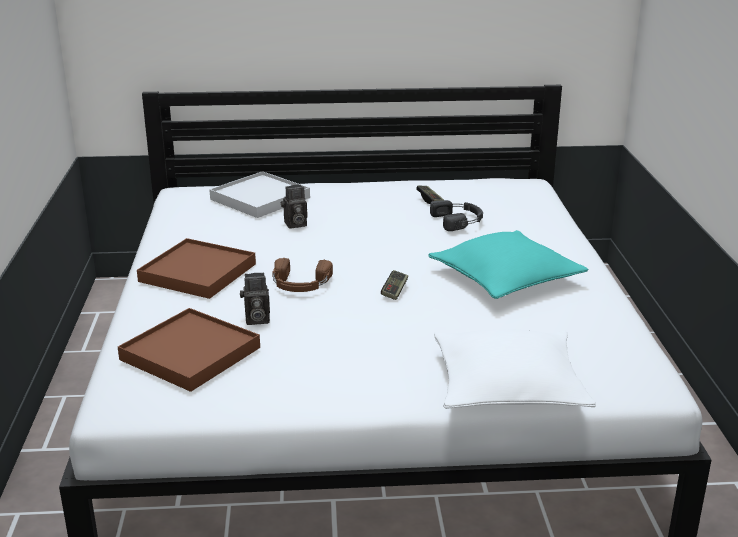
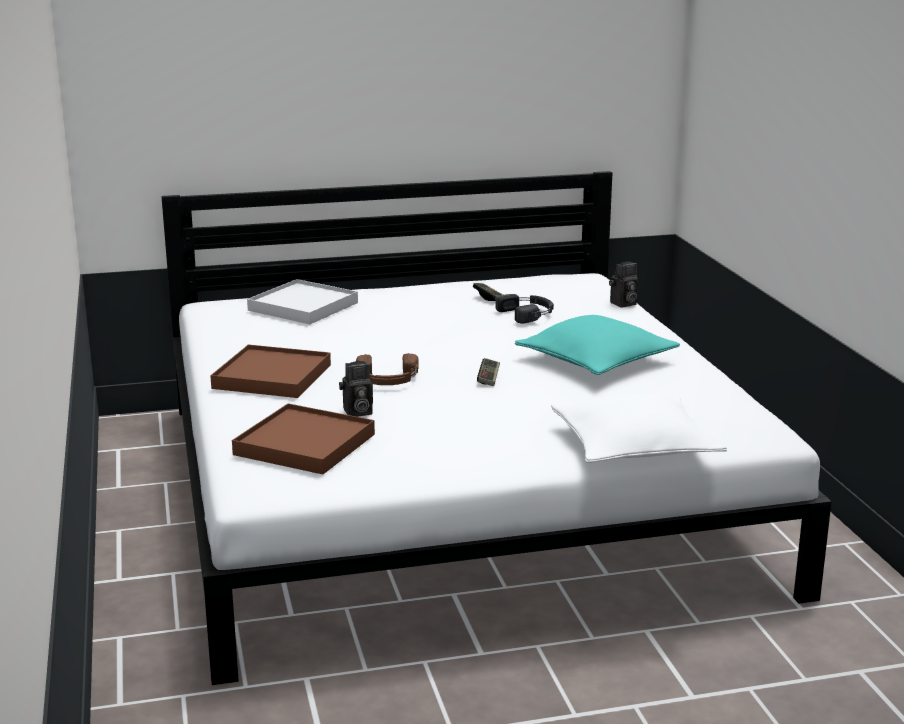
camera: 10 degrees left, 5 degrees down
camera [281,185,307,229] -> camera moved to [609,262,638,308]

